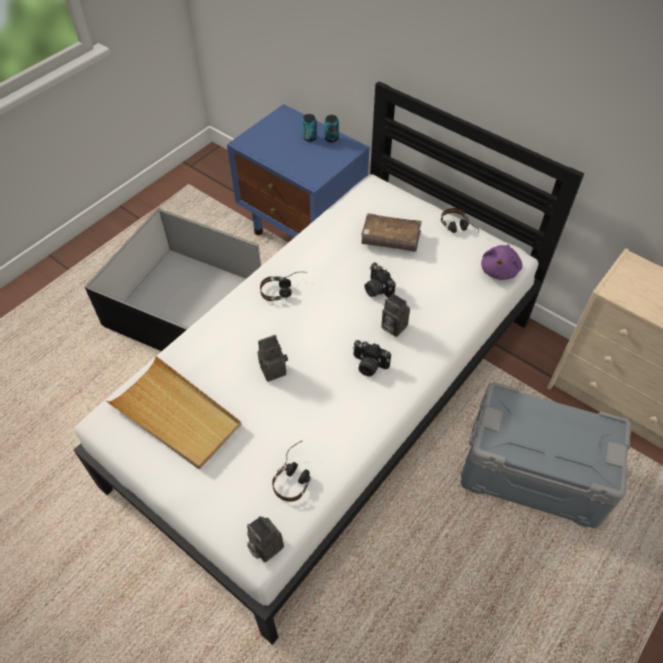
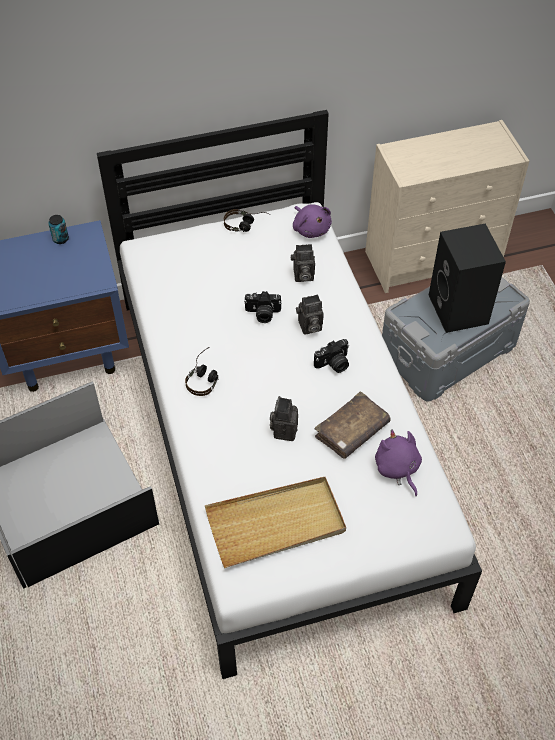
camera: 55 degrees left, 0 degrees up
camera [247,516,284,562] -> camera moved to [291,244,315,282]
headphones [272,441,311,502] -> purple plush toy [375,429,422,496]
can [302,114,317,142] -> none
brown book [361,213,422,252] -> brown book moved to [314,391,391,459]
none -> black speaker [429,224,506,333]

